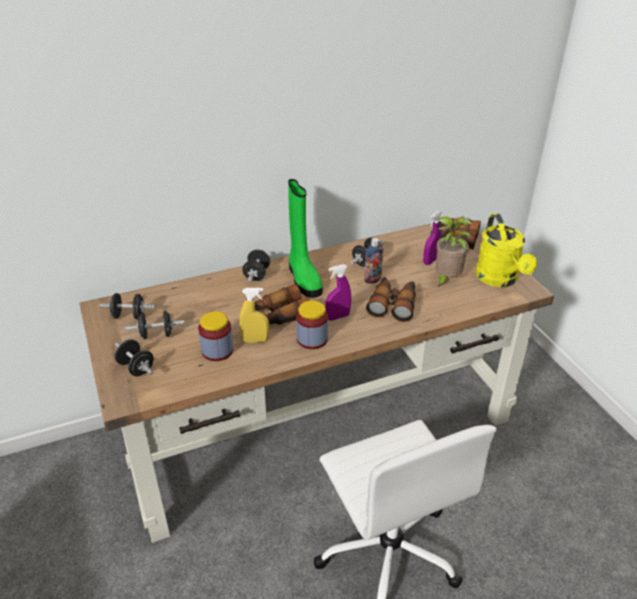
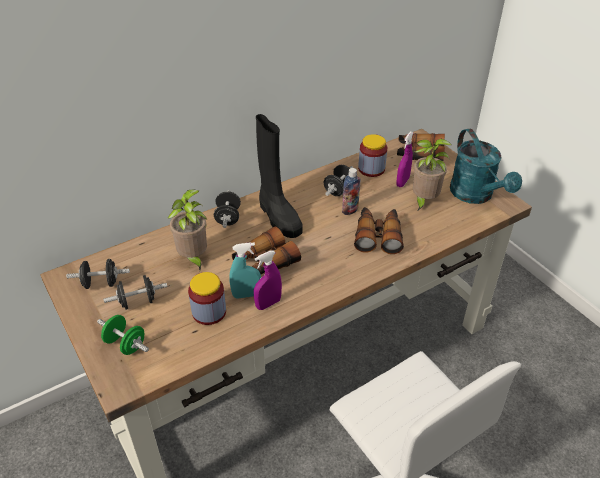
camera: 10 degrees left, 5 degrees up
black dumbbell [115,339,154,376] -> green dumbbell [97,315,149,355]
yellow spray bottle [239,288,269,343] -> turquoise spray bottle [229,242,261,299]
green boot [288,179,323,298] -> black boot [256,114,303,238]
jar [296,300,328,349] -> jar moved to [358,134,387,177]
purple spray bottle [325,264,351,321] -> purple spray bottle moved to [254,250,282,310]
yellow watering can [476,214,537,287] -> turquoise watering can [450,129,522,204]
none -> potted plant [168,190,207,270]

